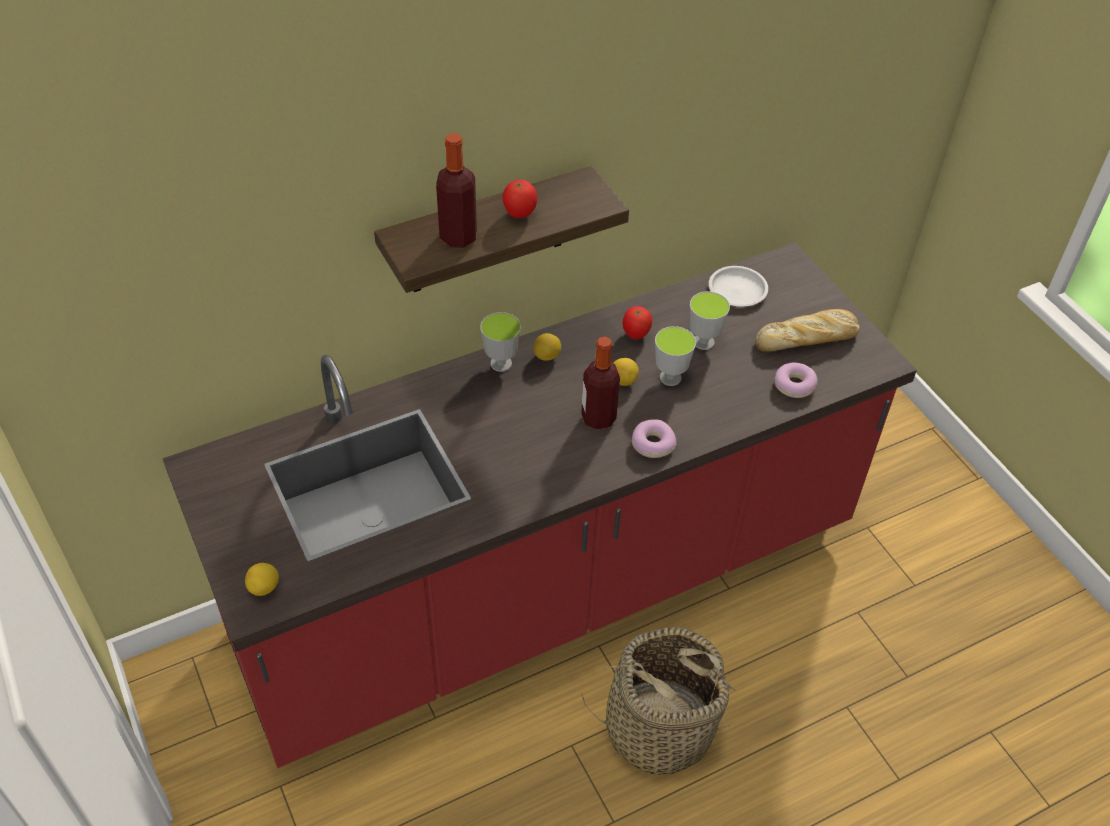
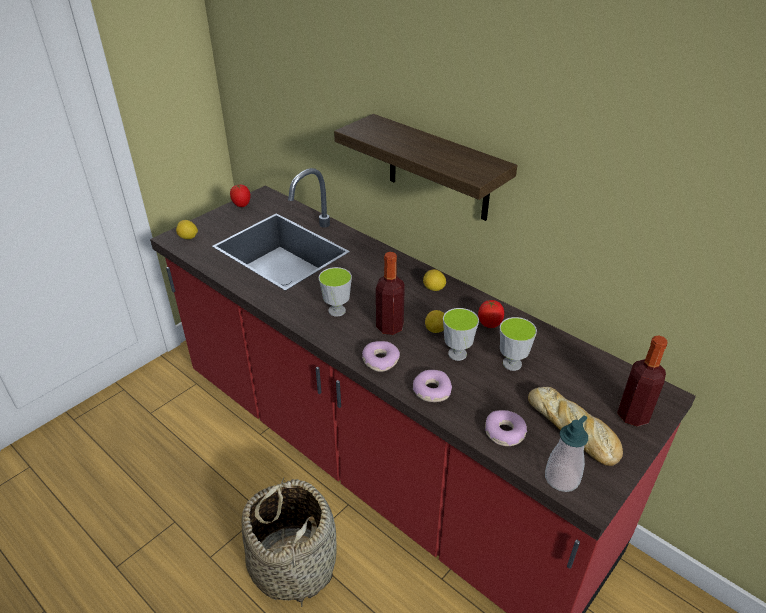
camera: 70 degrees right, 10 degrees down
bottle [436,133,477,248] -> bottle moved to [617,335,668,427]
cup [480,312,521,372] -> cup moved to [318,267,352,316]
tomato [502,180,537,218] -> tomato moved to [230,184,251,207]
white plate [709,266,768,307] -> none
none -> donut [413,370,452,402]
none -> soap dispenser [545,415,588,492]

